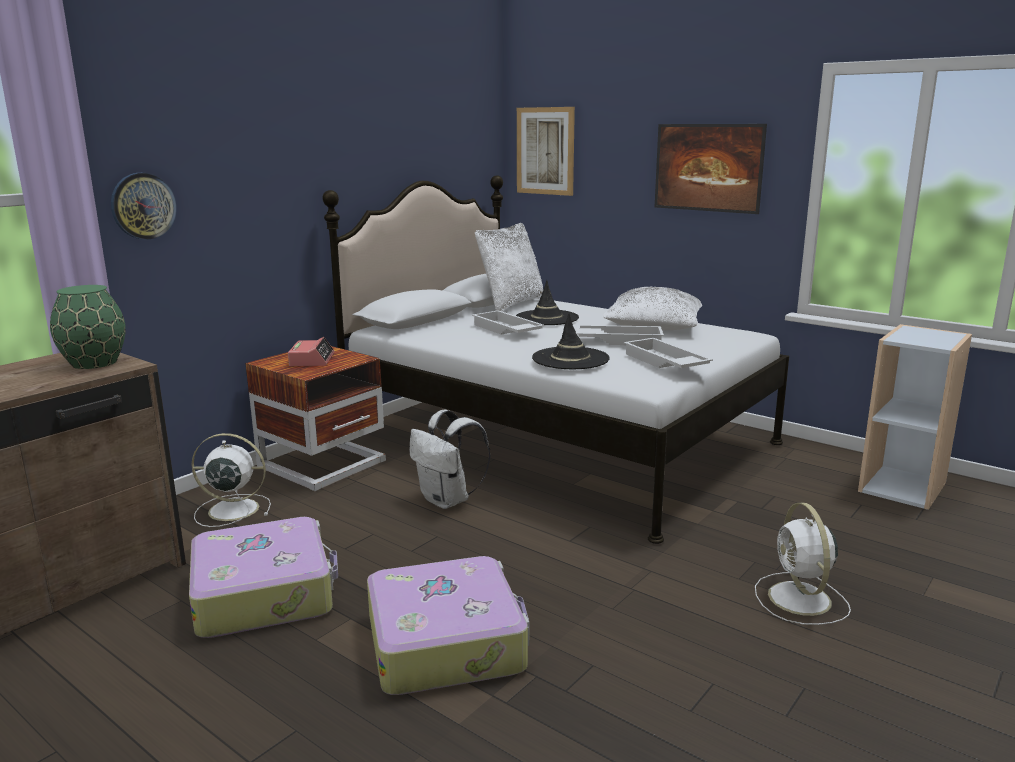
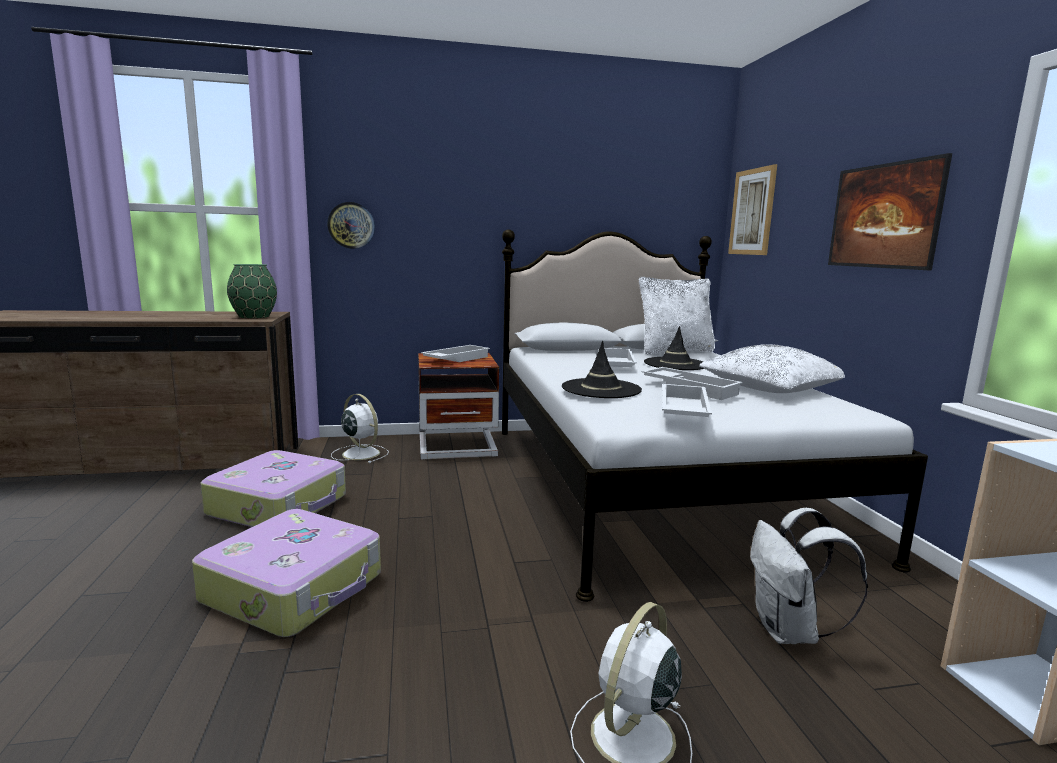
camera: 40 degrees right, 5 degrees down
alarm clock [288,337,335,366] -> white tray [421,345,490,362]
white backpack [409,409,490,509] -> white backpack moved to [750,508,868,644]

